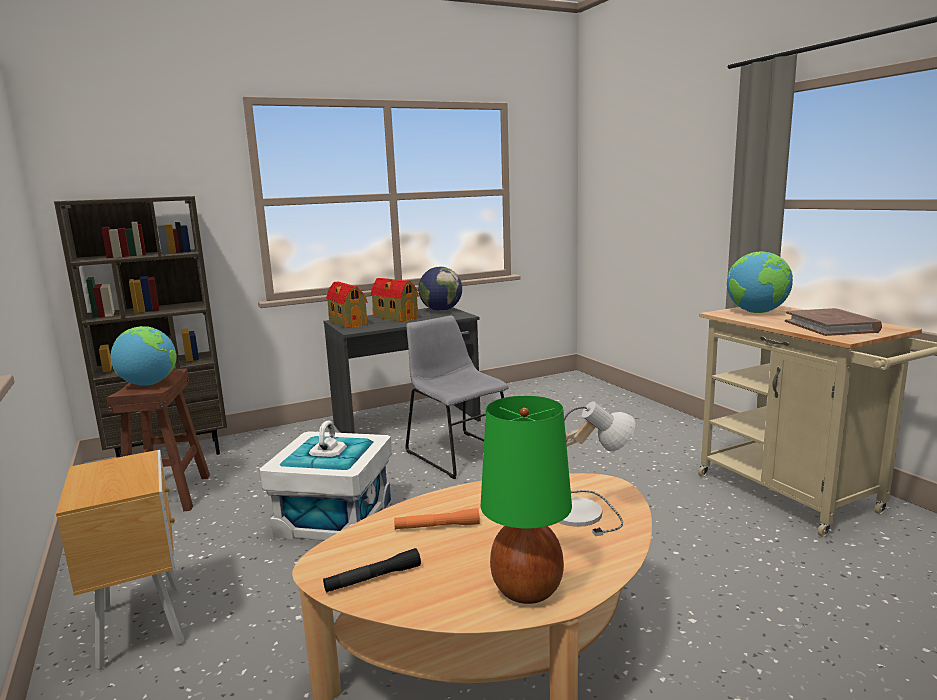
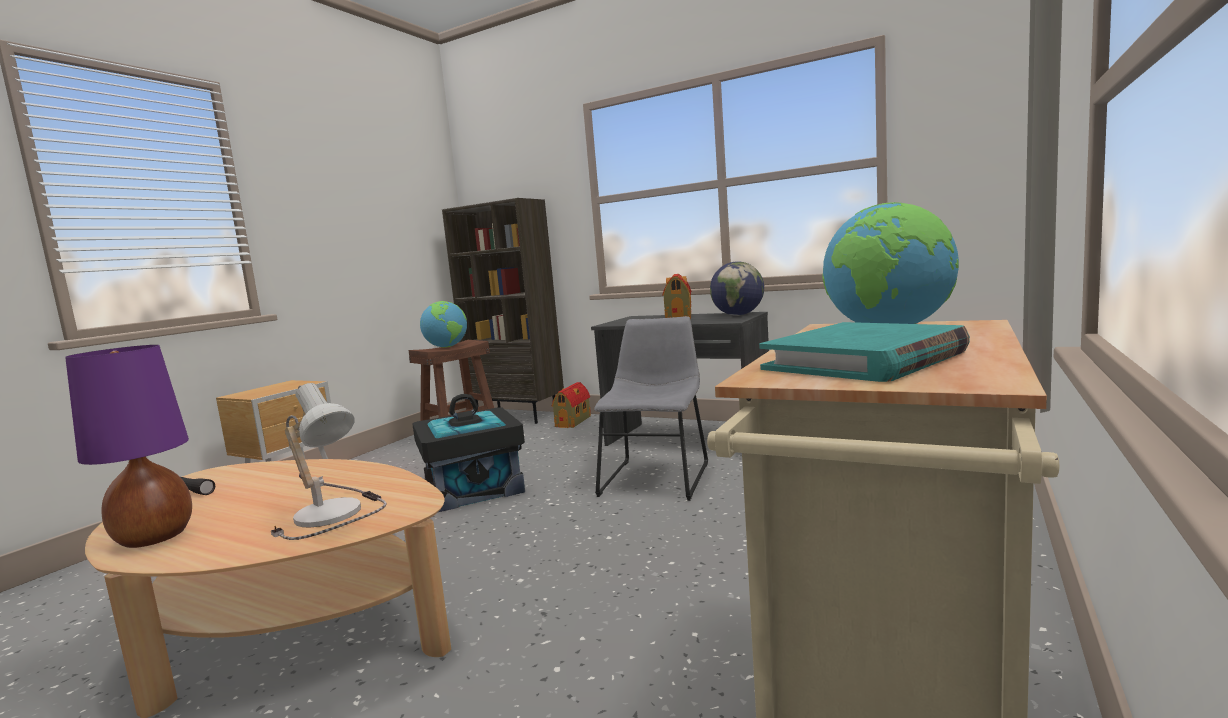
camera: 55 degrees right, 5 degrees down
white storage box [259,421,392,541] -> black storage box [412,394,525,512]
toy house [326,281,368,328] -> toy house moved to [552,382,591,428]
orange flashlight [394,508,480,530] -> none
green table lamp [481,396,572,604] -> purple table lamp [65,345,192,548]
brown book [785,308,882,336] -> turquoise book [759,322,970,382]

